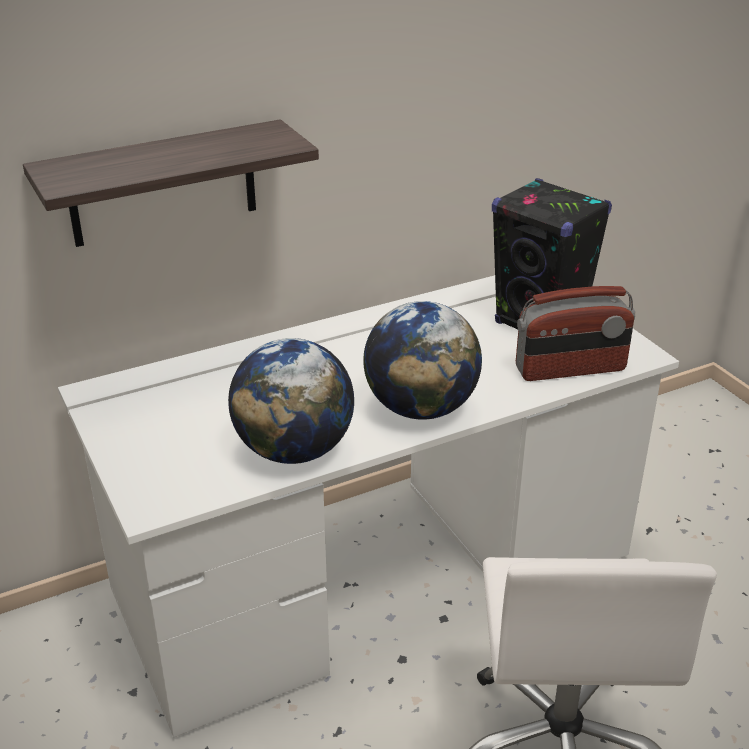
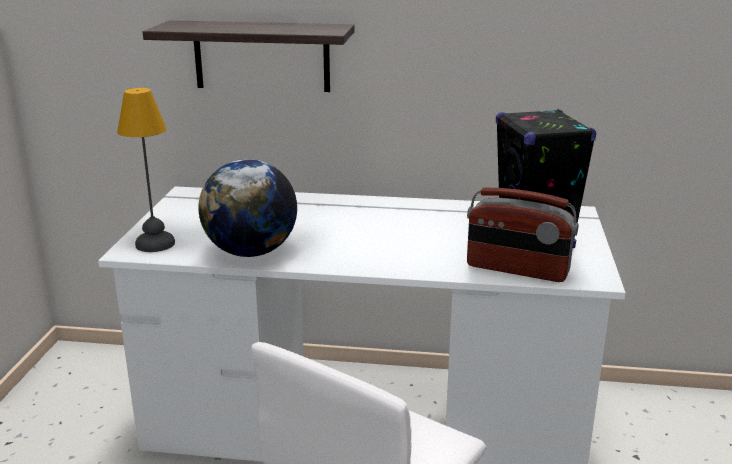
camera: 35 degrees right, 10 degrees down
globe [363,301,482,420] -> none
none -> table lamp [117,88,175,252]

